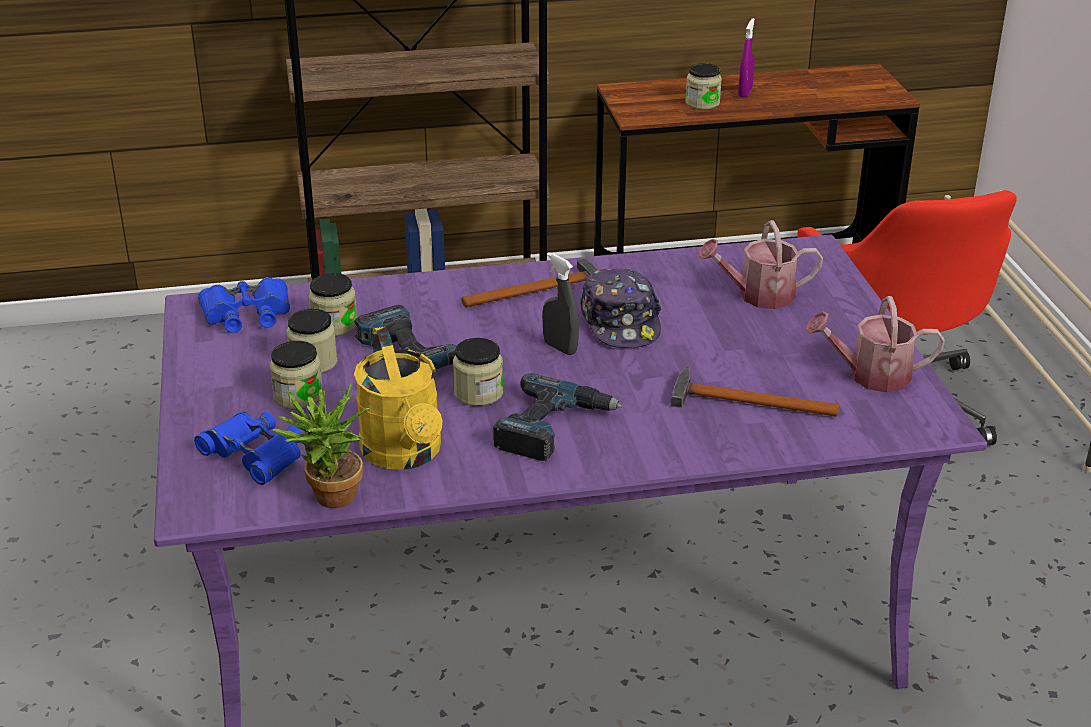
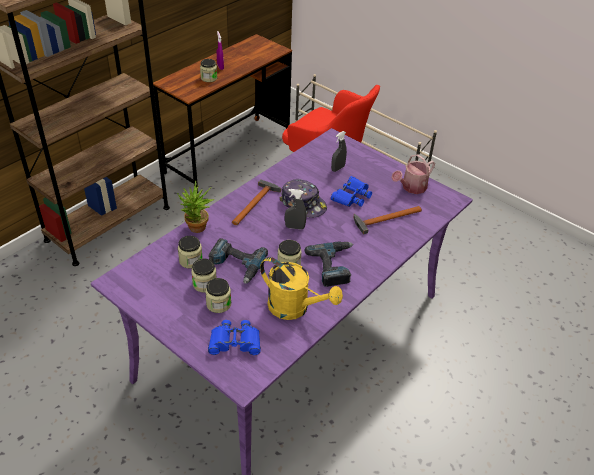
camera: 40 degrees left, 10 degrees up
blue binoculars [198,277,290,333] -> blue binoculars moved to [331,176,372,207]
potted plant [272,383,370,508] -> potted plant moved to [177,181,214,233]
watering can [698,220,823,309] -> grey spray bottle [331,131,347,172]

